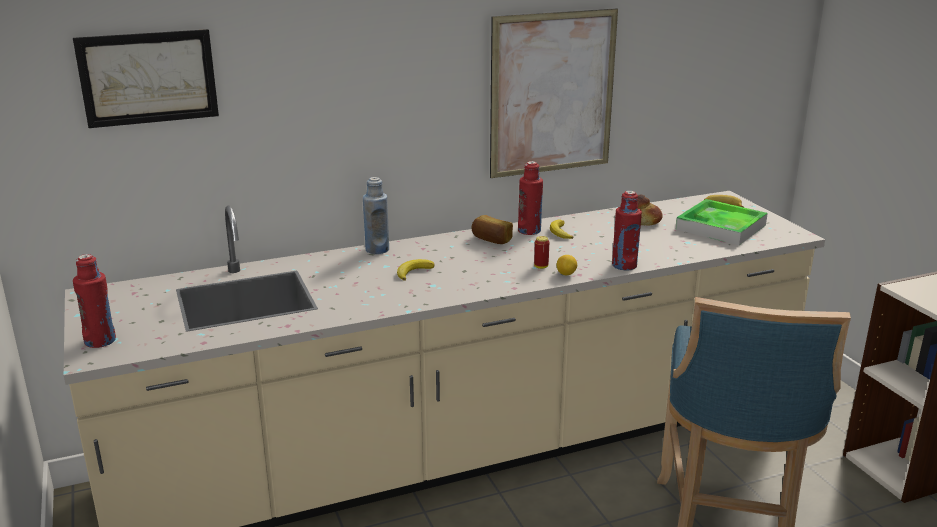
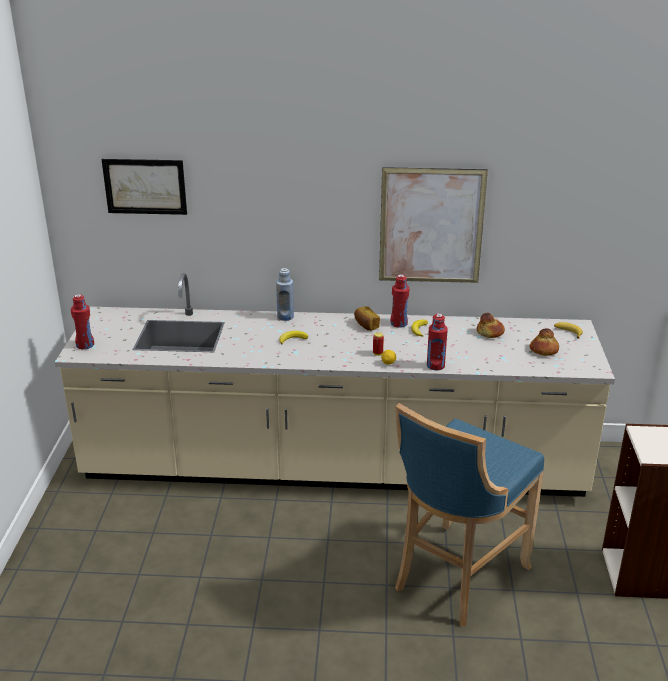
camera: 25 degrees right, 5 degrees up
tray [676,199,768,245] -> bread [529,328,559,356]

